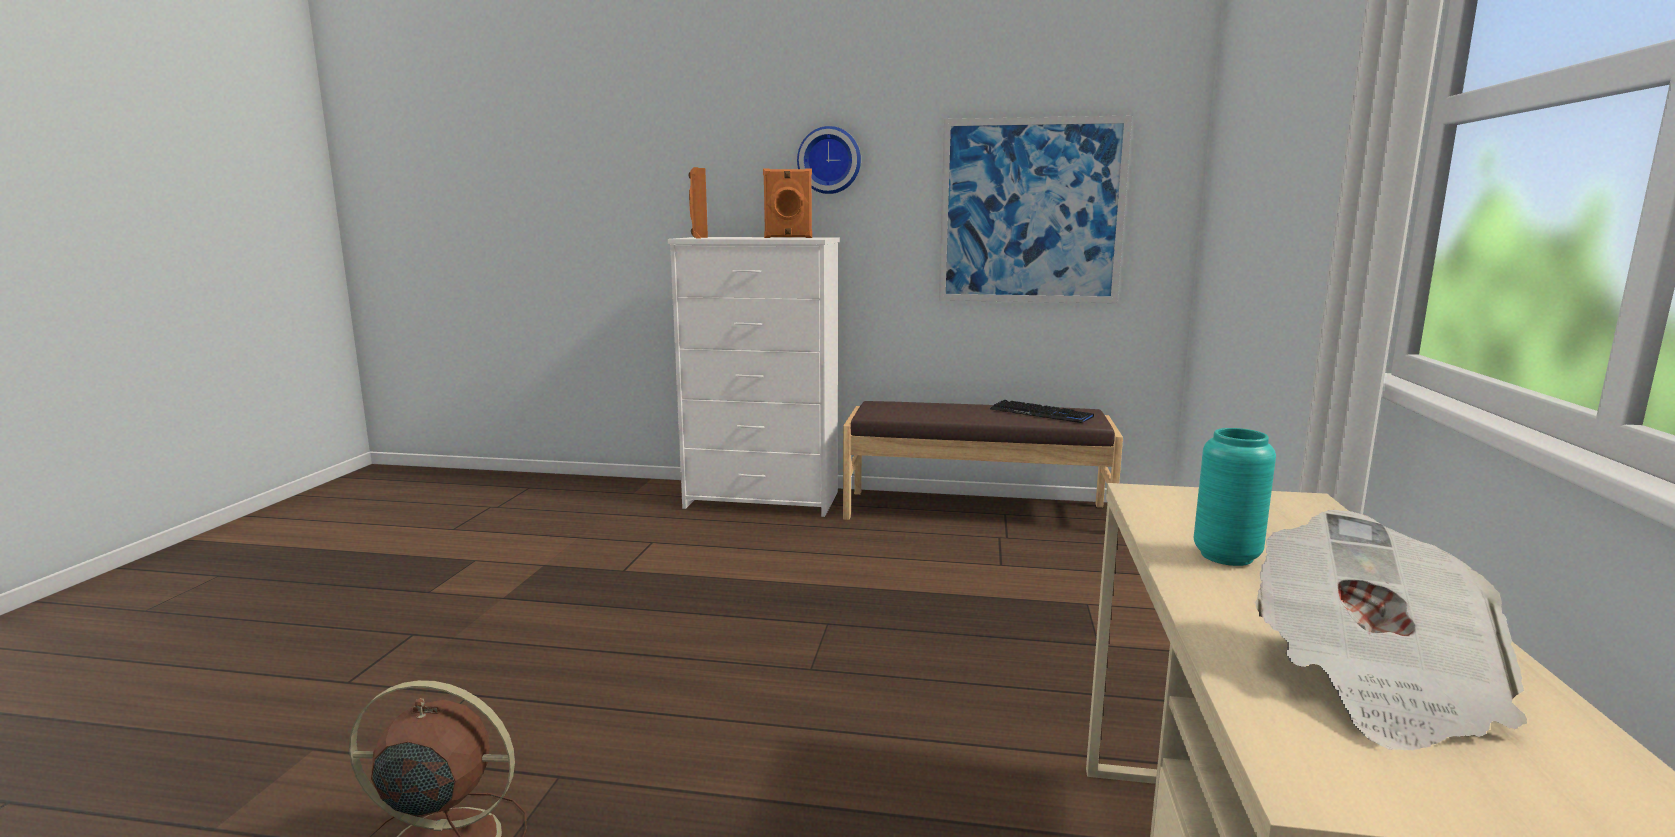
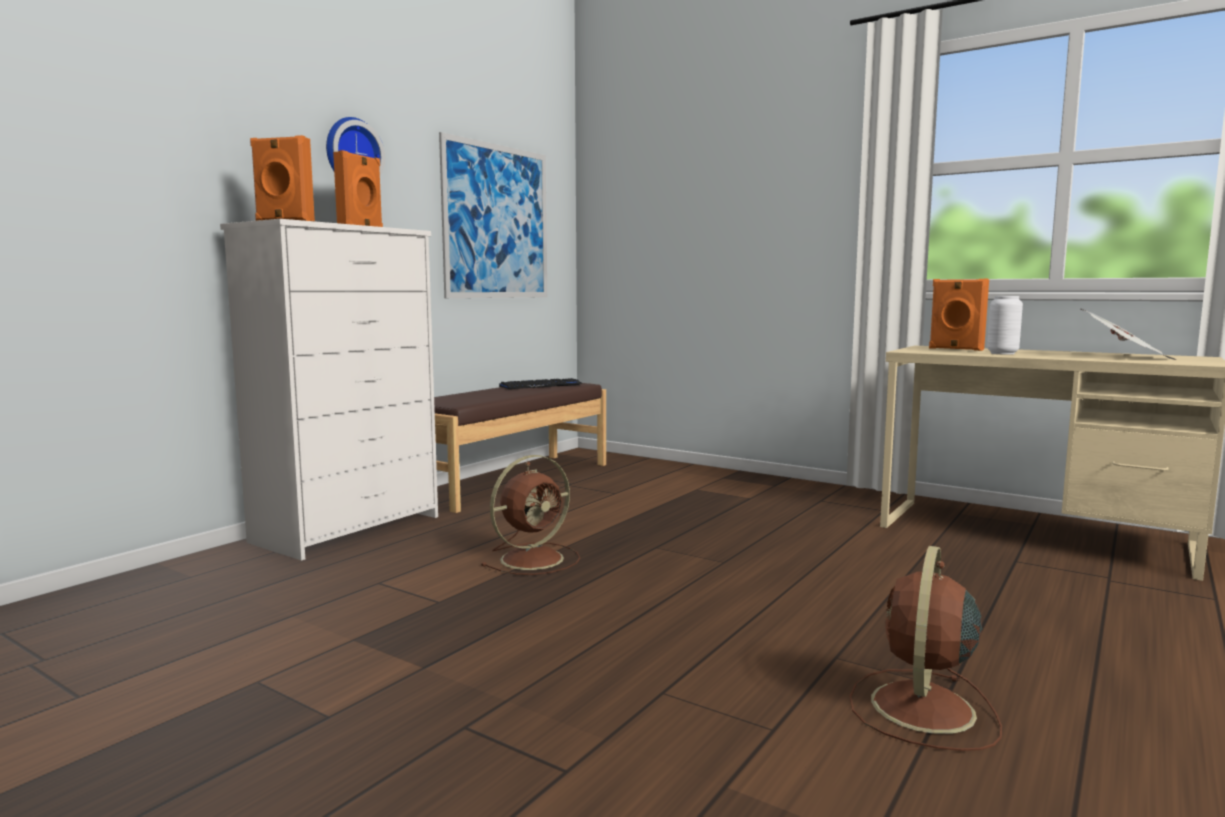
camera: 65 degrees left, 5 degrees down
turquoise vase [1194,428,1276,566] -> white vase [987,296,1023,355]
none -> brown fan [481,455,580,575]
none -> orange speaker [929,279,989,351]

